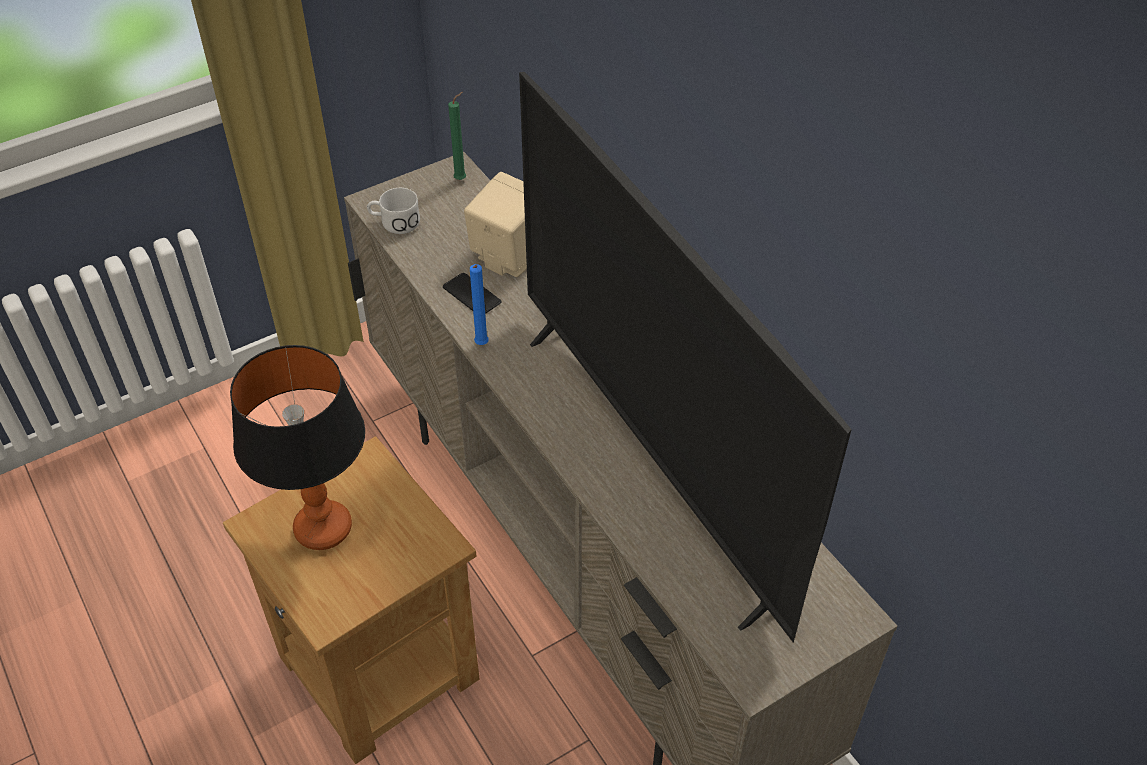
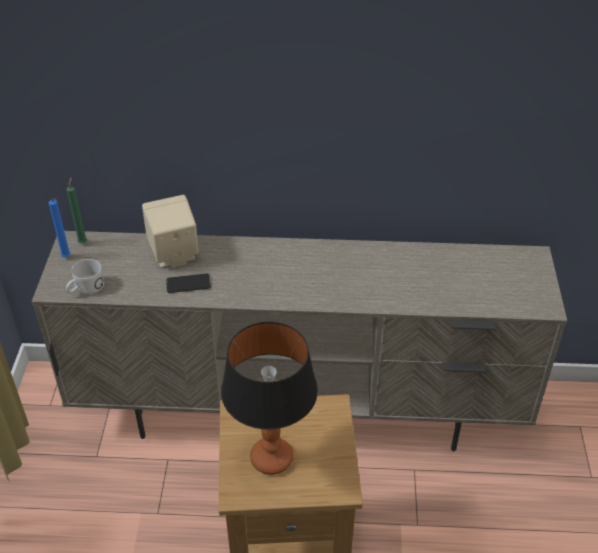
camera: 55 degrees left, 5 degrees down
blue candle [470,264,489,345] -> blue candle moved to [49,198,71,257]
television [519,72,852,643] -> none

